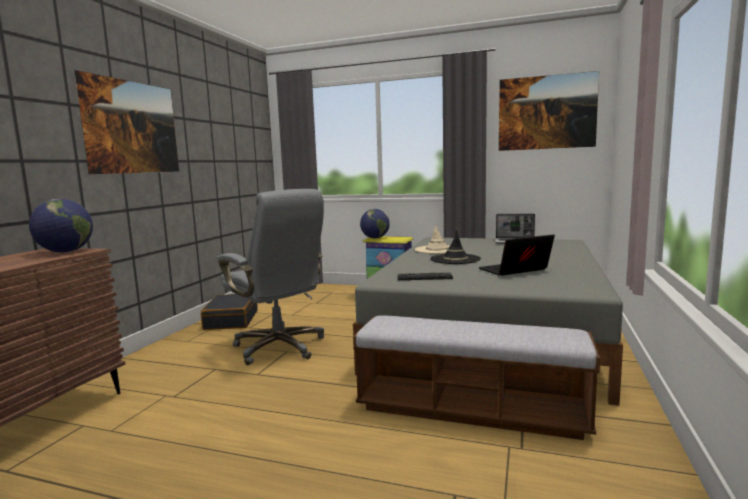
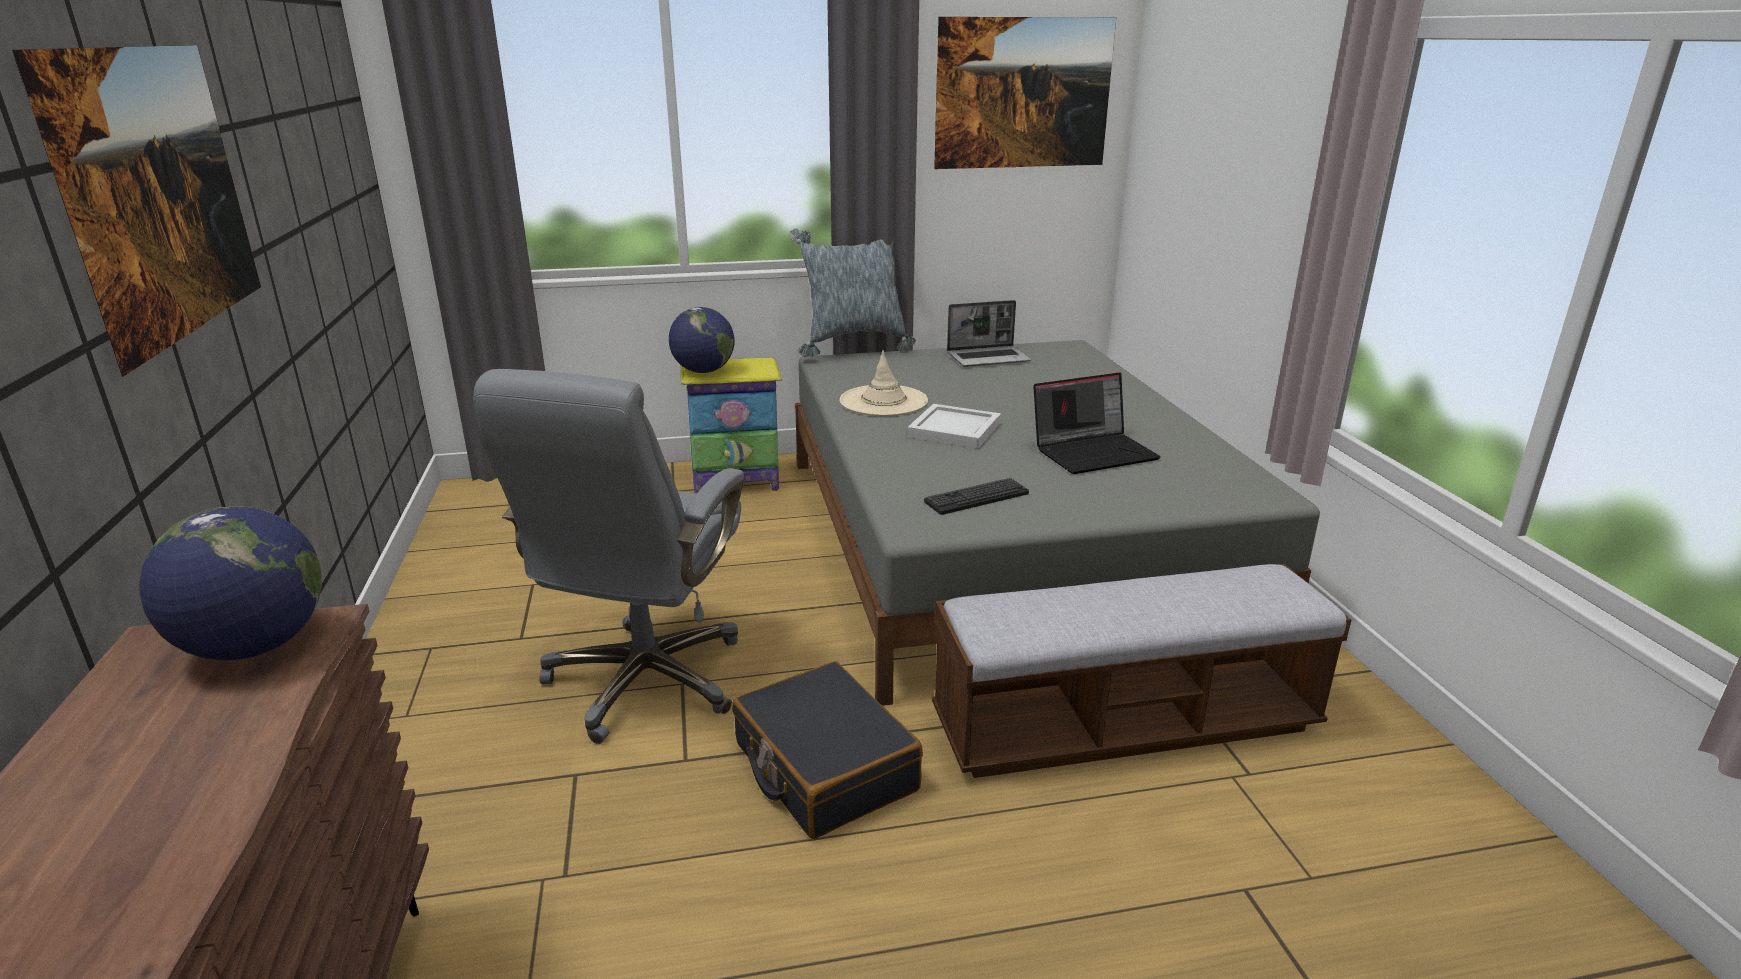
camera: 30 degrees left, 15 degrees up
black suitcase [201,294,258,330] -> black suitcase moved to [732,661,923,839]
grey office chair [217,189,324,365] -> grey office chair turned 90 degrees clockwise [473,369,744,744]
black hat [431,230,481,264] -> white tray [907,404,1001,448]
laptop [478,234,555,276] -> laptop turned 150 degrees counterclockwise [1033,372,1161,474]
none -> pillow [789,228,916,358]

